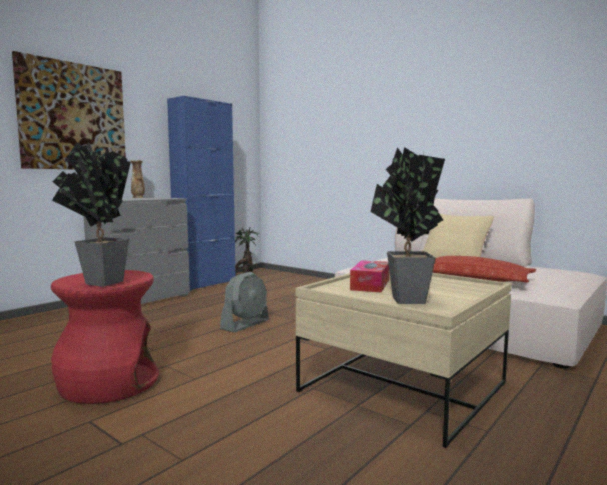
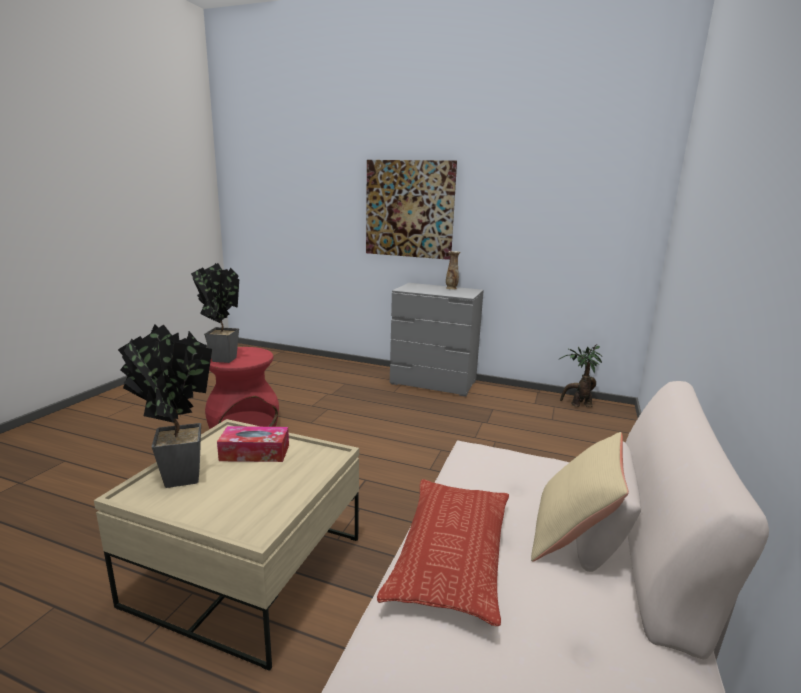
camera: 70 degrees right, 10 degrees up
blue cabinet [167,96,236,291] -> none
grey fan [220,272,269,333] -> none

